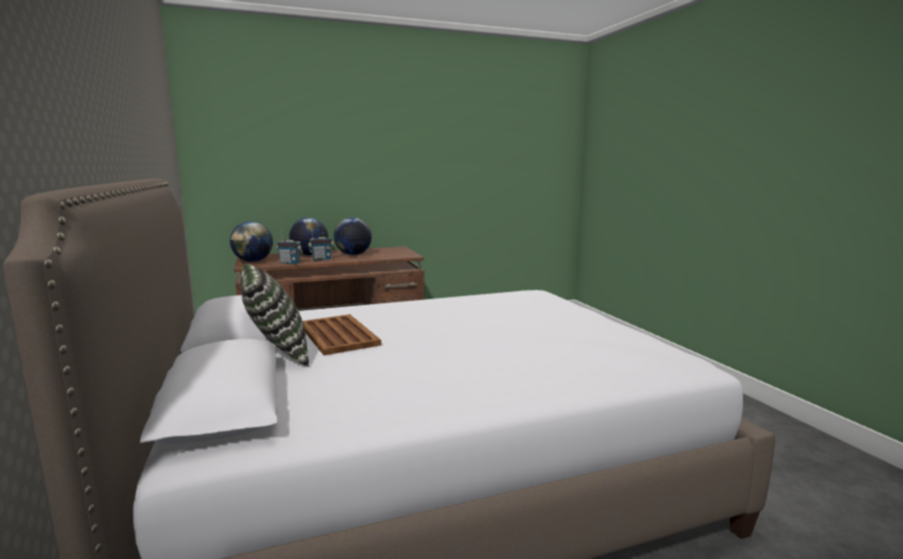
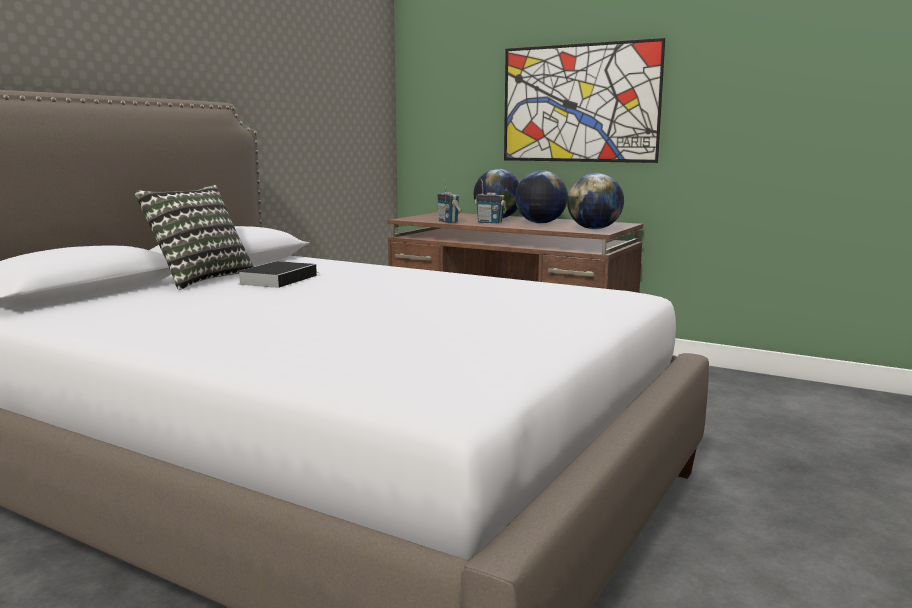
camera: 50 degrees right, 0 degrees up
globe [230,222,273,262] -> globe moved to [567,173,624,229]
brown tray [303,314,381,355] -> book [237,261,318,288]
none -> picture [504,38,665,163]

